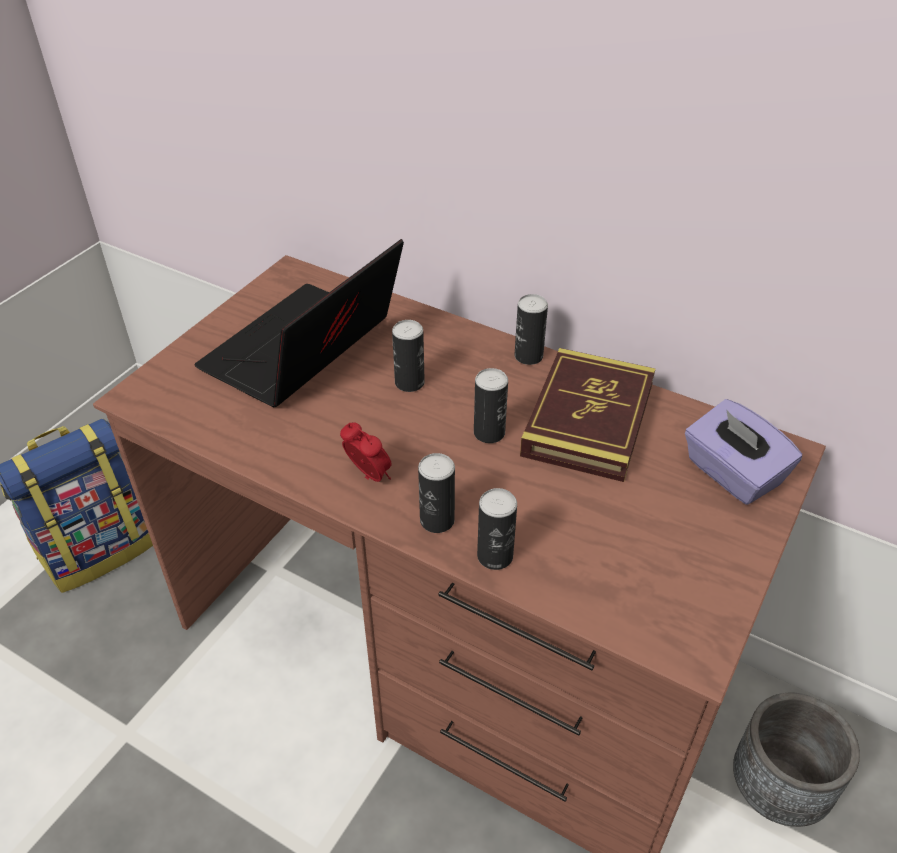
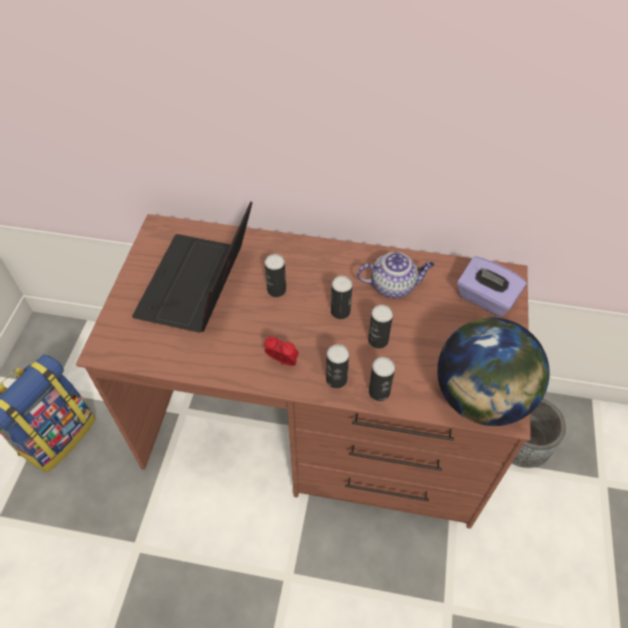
camera: 20 degrees left, 10 degrees up
can [514,294,548,365] -> can moved to [368,305,393,349]
book [520,348,655,482] -> teapot [357,252,435,298]
none -> globe [437,318,550,426]

